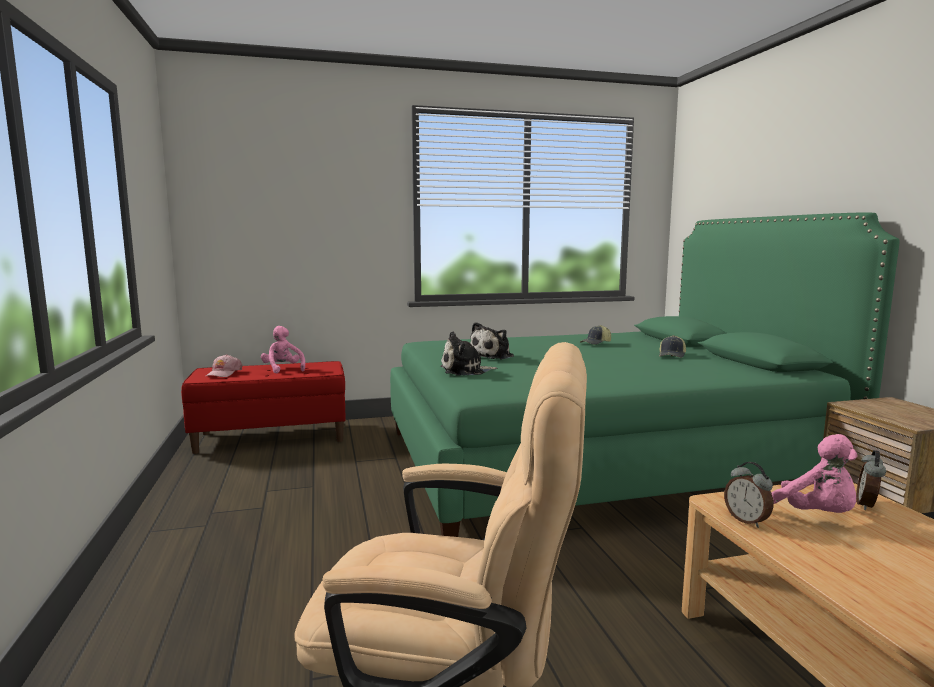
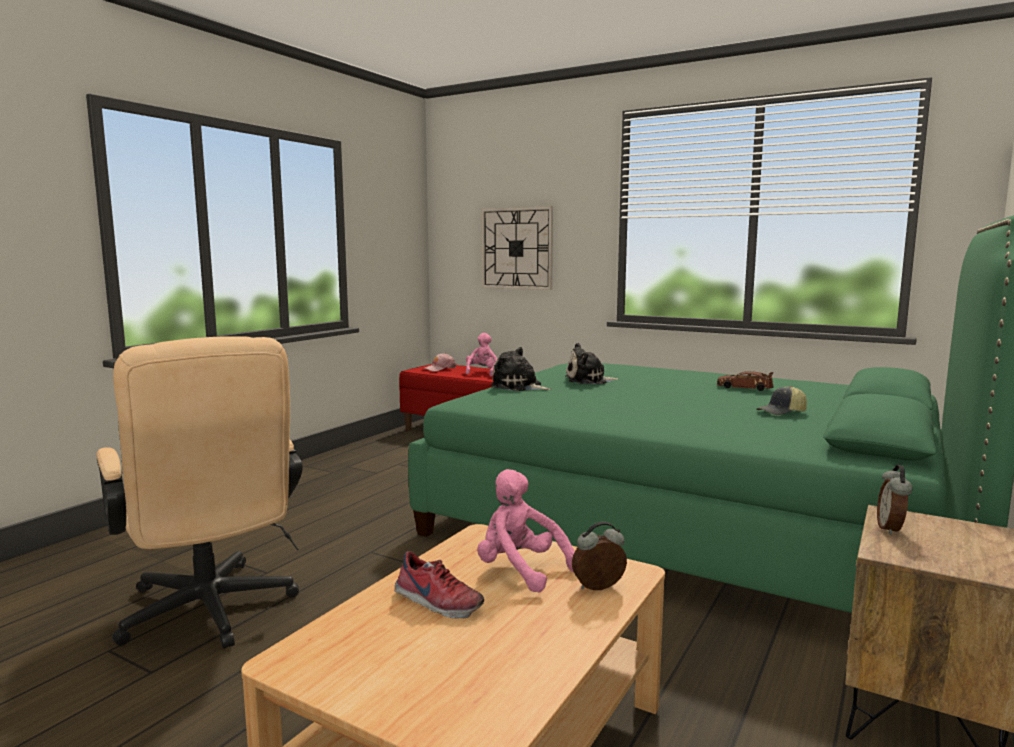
camera: 45 degrees right, 0 degrees up
cap [580,325,611,345] -> brown toy car [717,371,774,391]
alarm clock [724,462,773,528] -> alarm clock moved to [877,465,913,535]
pink plush toy [771,434,858,513] -> pink plush toy turned 120 degrees clockwise [477,469,575,593]
none -> shoe [395,551,484,619]
none -> wall clock [481,206,553,290]

